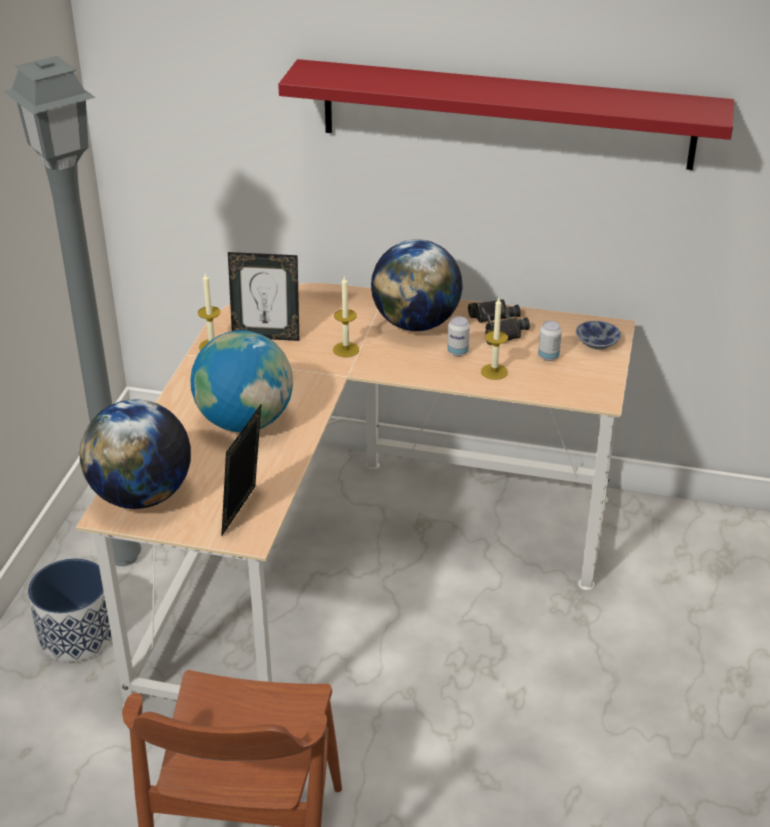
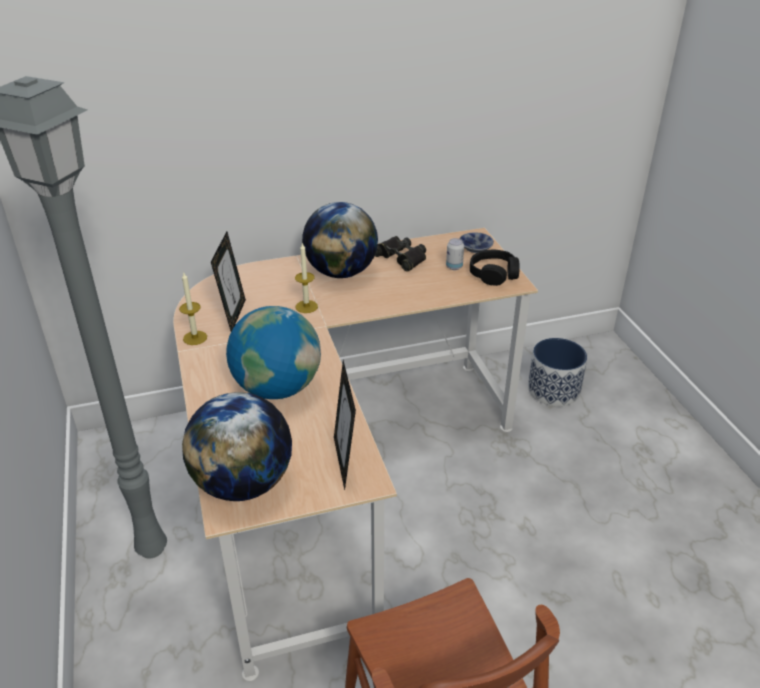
camera: 30 degrees left, 0 degrees up
planter [28,559,112,662] -> planter moved to [528,338,587,406]
picture frame [228,252,299,341] -> picture frame turned 60 degrees counterclockwise [211,231,246,331]
red shelf [278,59,734,170] -> none
can [447,316,470,356] -> none
candle [481,298,508,380] -> none
none -> black headphones [470,250,520,286]

